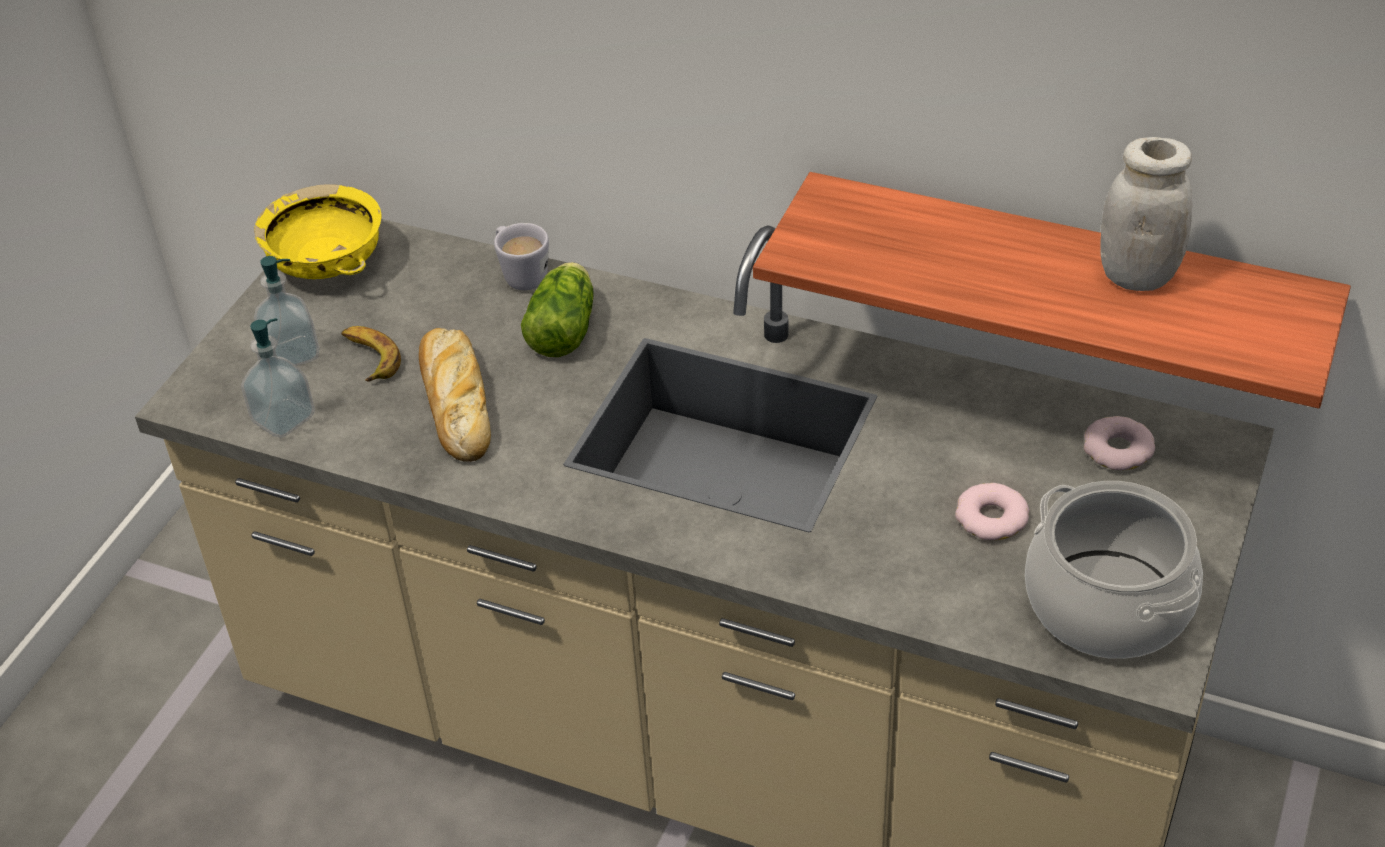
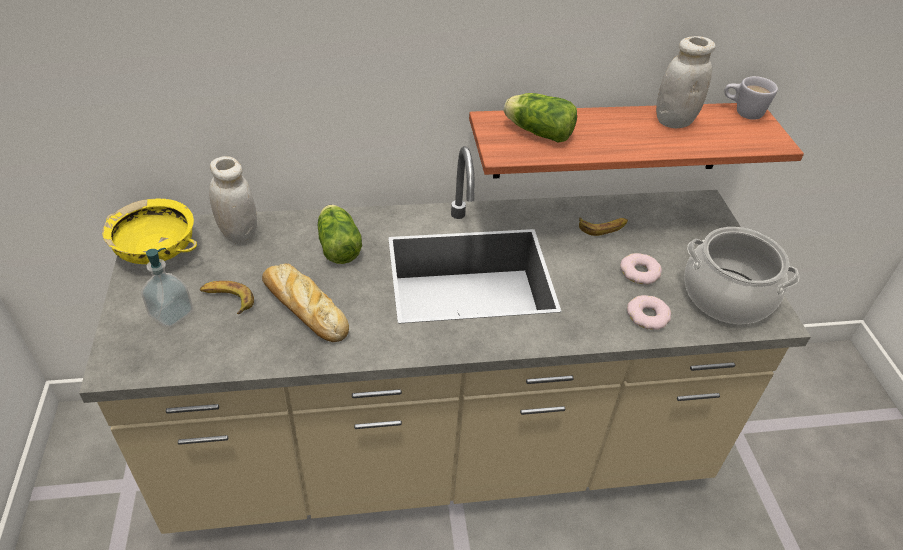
camera: 35 degrees left, 0 degrees up
soap dispenser [241,318,315,438] -> none
white mug [494,223,549,290] -> white mug moved to [724,76,778,120]
donut [1084,416,1155,470] -> donut moved to [627,295,671,330]
none -> white jar [209,156,257,244]
none -> lettuce [504,93,577,143]
none -> banana [579,217,628,236]

